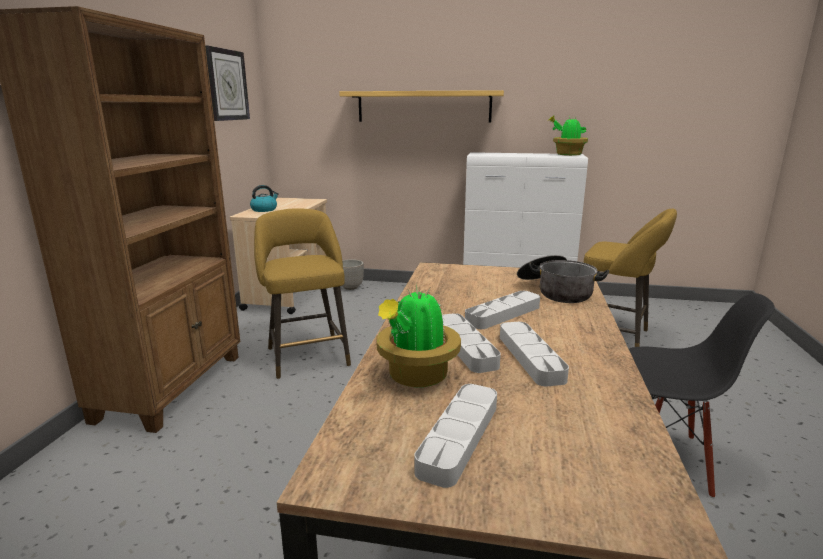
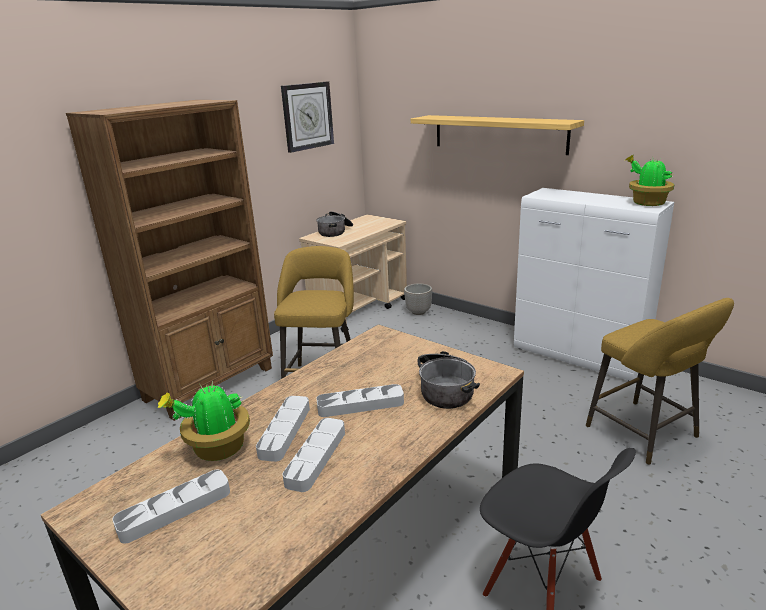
camera: 30 degrees right, 5 degrees up
kettle [250,185,279,212] -> cooking pot [316,211,353,237]

